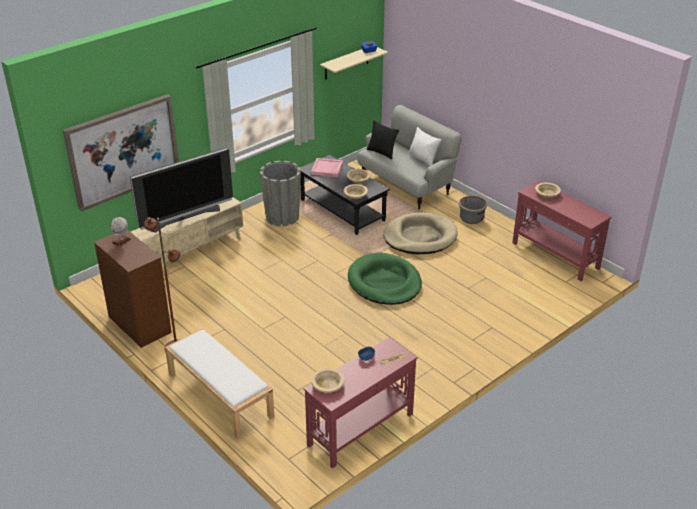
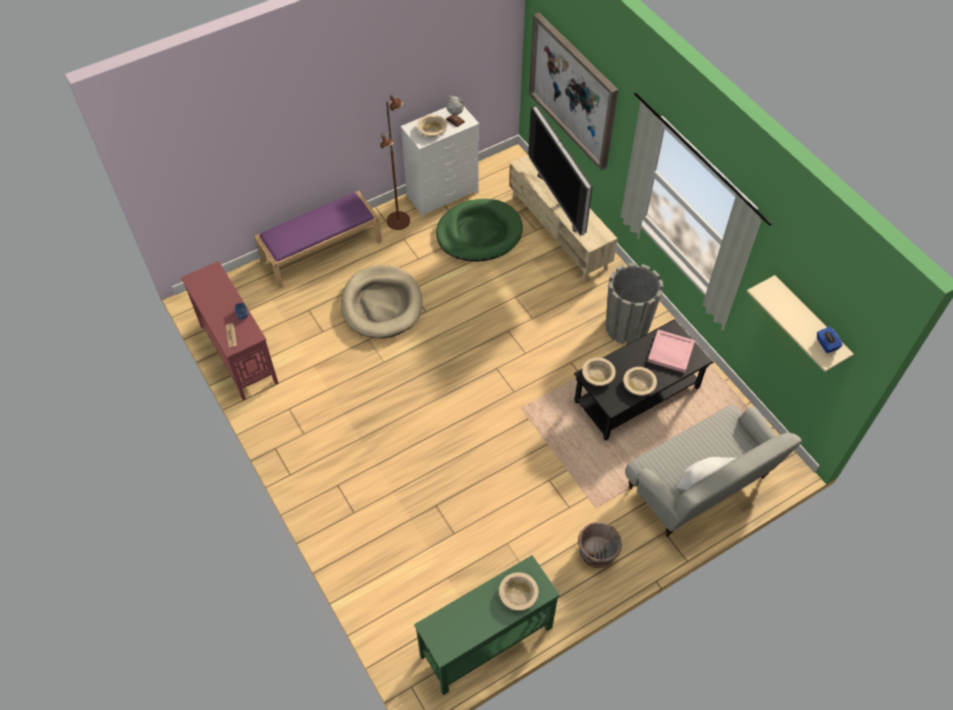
camera: 100 degrees right, 20 degrees up
brown dresser [94,230,172,348] -> white dresser [400,107,479,218]
white bench [165,328,274,439] -> purple bench [254,191,382,289]
beige bowl [311,368,344,393] -> beige bowl moved to [417,115,447,137]
green dog bed [348,252,422,305] -> green dog bed moved to [436,199,523,262]
black pillow [367,121,399,160] -> none
beige dog bed [383,213,457,254] -> beige dog bed moved to [341,265,423,338]
red console table [512,181,611,281] -> green console table [414,555,560,695]

